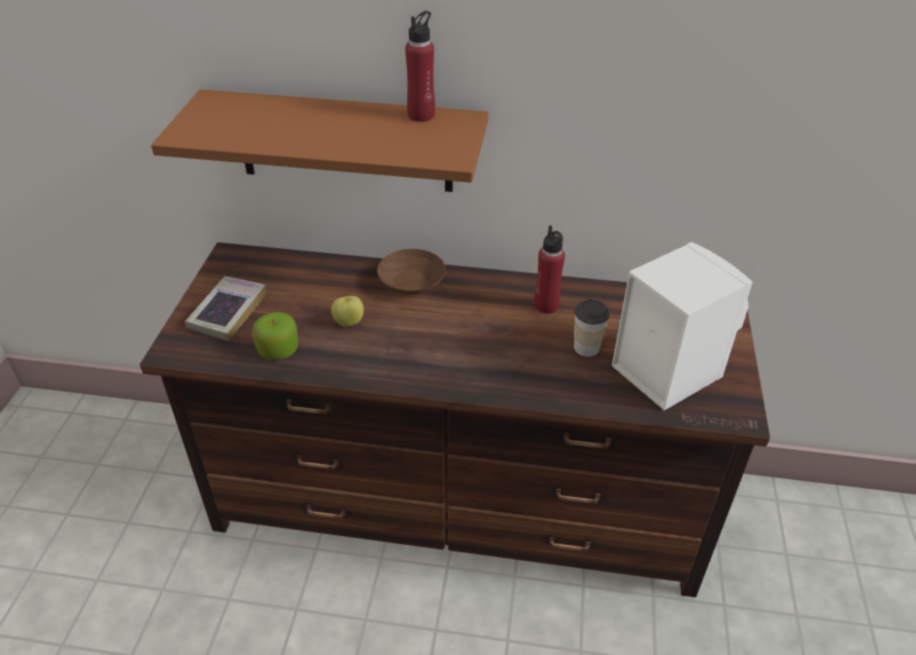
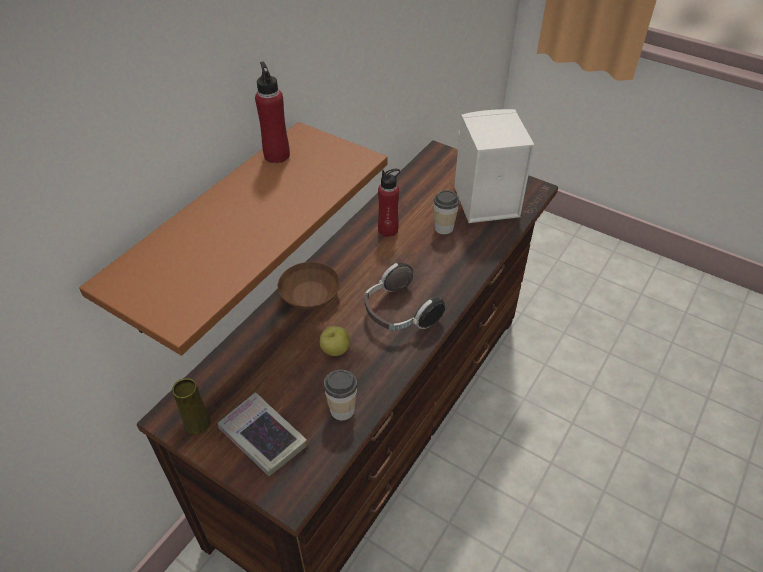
camera: 65 degrees left, 5 degrees up
apple [252,312,298,360] -> cup [324,370,357,420]
none -> yellow vase [172,378,211,434]
none -> headphones [364,263,445,330]

